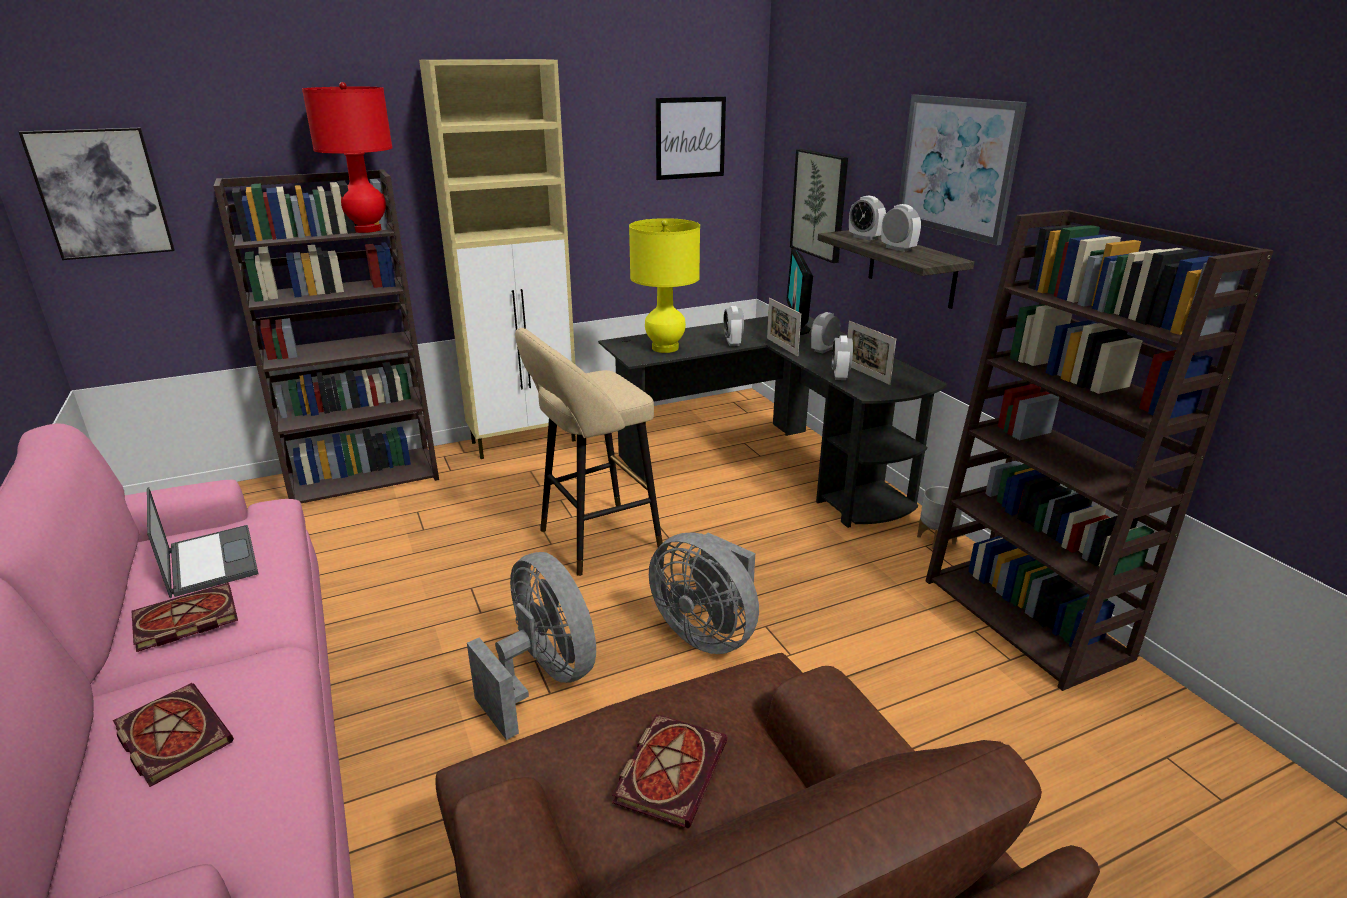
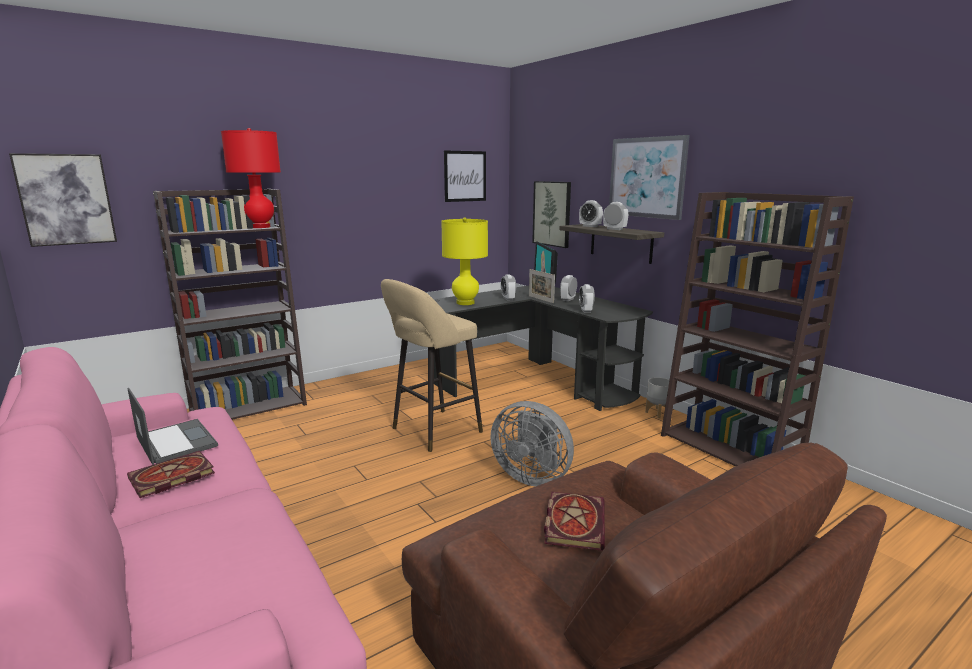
camera: 10 degrees left, 10 degrees down
book [113,683,234,787] -> none
beige cabinet [419,59,576,459] -> none
grey fan [467,552,596,740] -> none
picture frame [847,321,896,385] -> none

